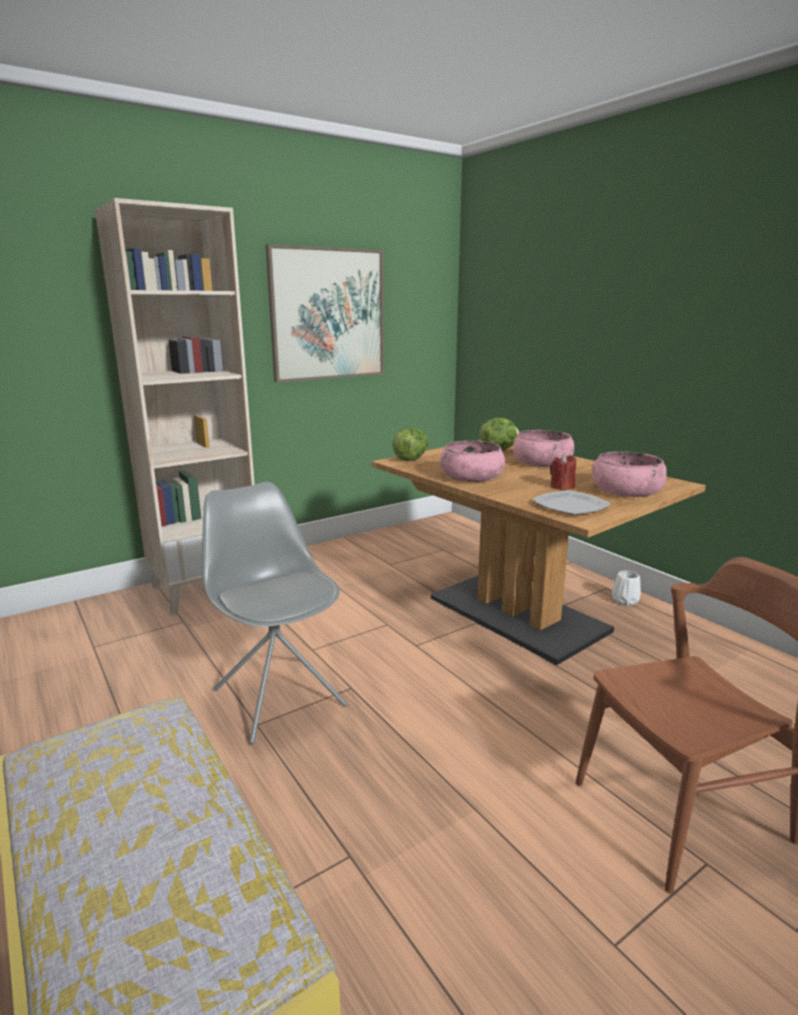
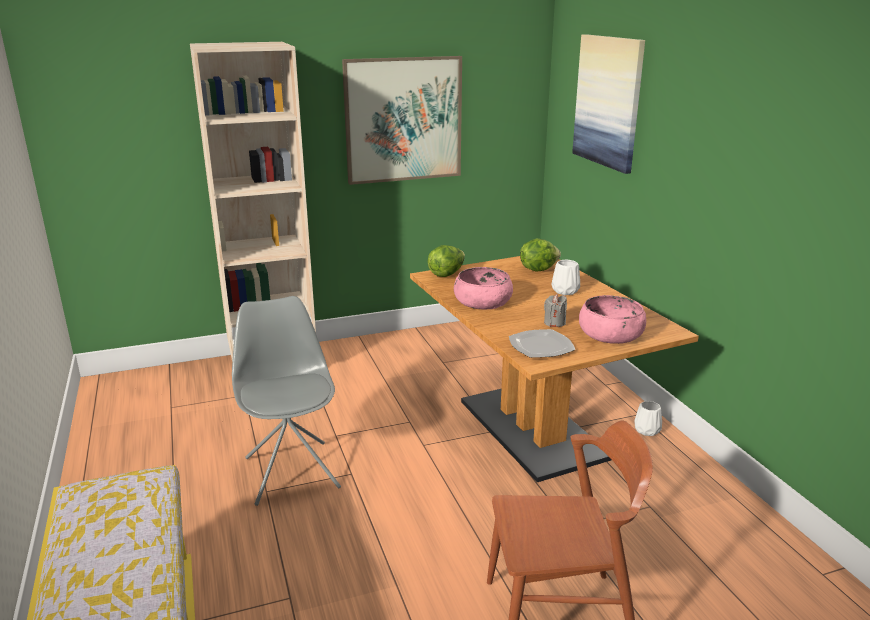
camera: 15 degrees right, 5 degrees up
pink bowl [513,430,574,467] -> white vase [551,260,580,295]
red candle [550,454,576,490] -> grey candle [544,294,567,327]
none -> picture [572,34,645,174]

